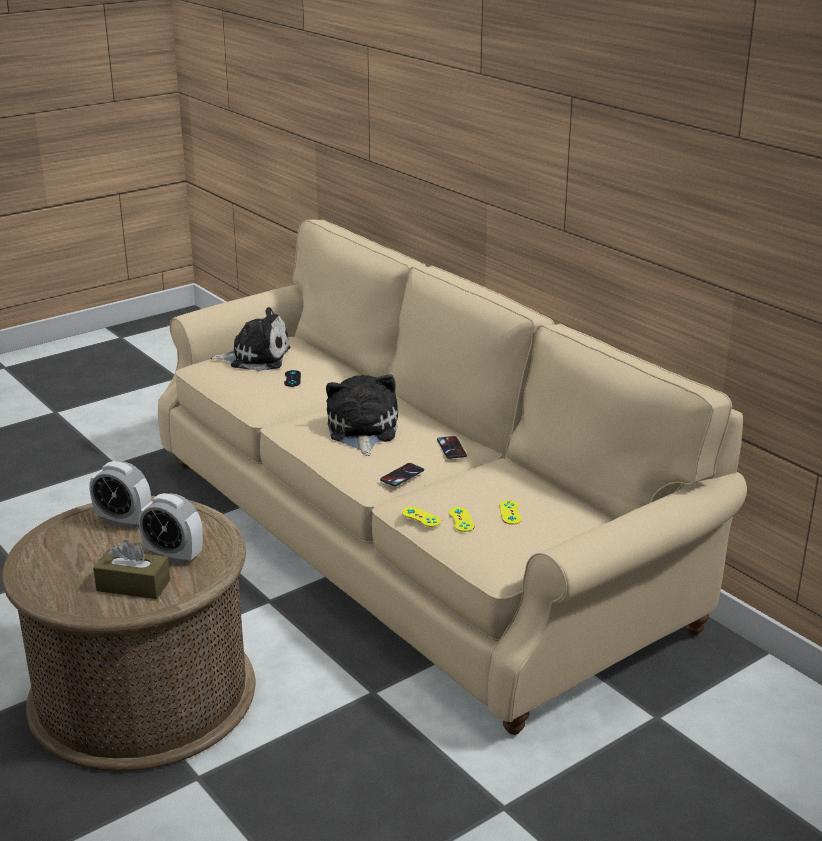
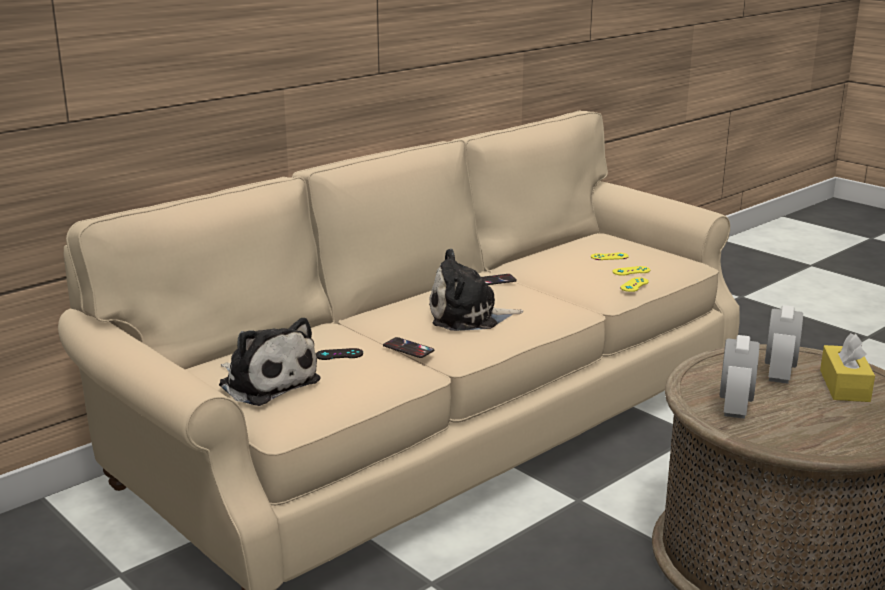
camera: 95 degrees left, 5 degrees down
brown tissue box [93,540,170,599] -> yellow tissue box [820,333,875,402]
plush toy [210,307,290,371] -> plush toy turned 135 degrees clockwise [219,318,320,406]
phone [380,463,424,487] -> phone moved to [383,337,434,358]

